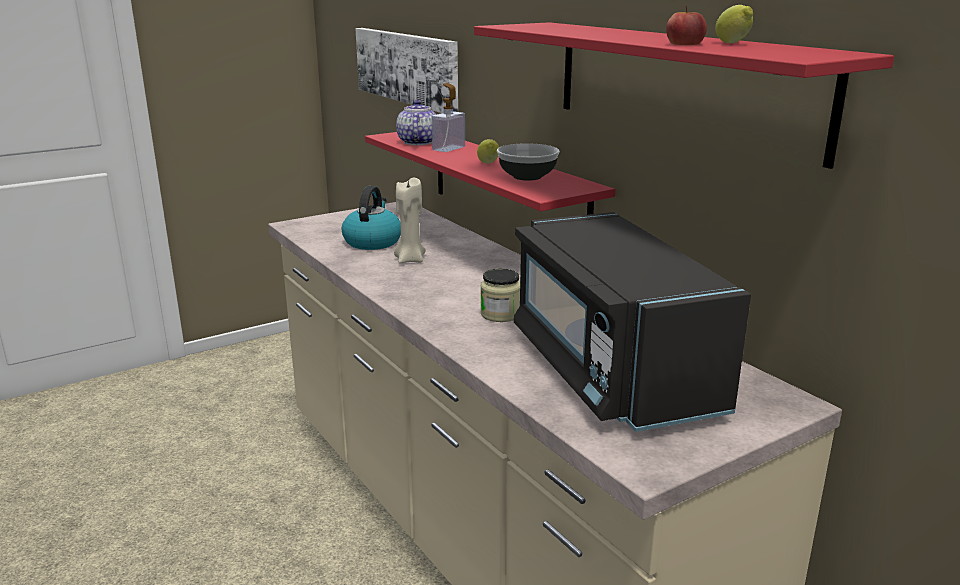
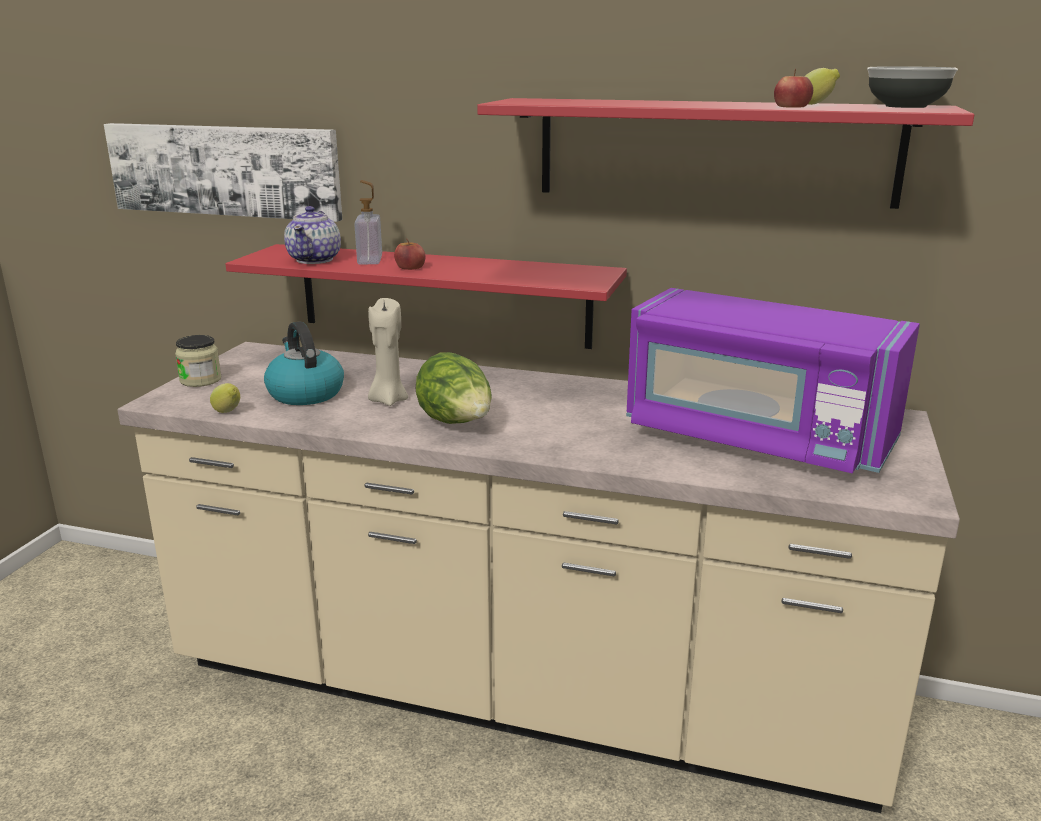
camera: 40 degrees left, 0 degrees up
teapot [396,100,437,145] -> teapot turned 135 degrees counterclockwise [284,206,341,264]
lemon [477,139,499,163] -> lemon moved to [210,383,240,413]
jar [481,268,520,322] -> jar moved to [175,335,221,387]
bowl [497,143,560,181] -> bowl moved to [867,66,958,108]
black microwave [514,212,751,432] -> purple microwave [626,288,920,473]
none -> apple [394,238,426,270]
none -> lettuce [415,352,492,424]

